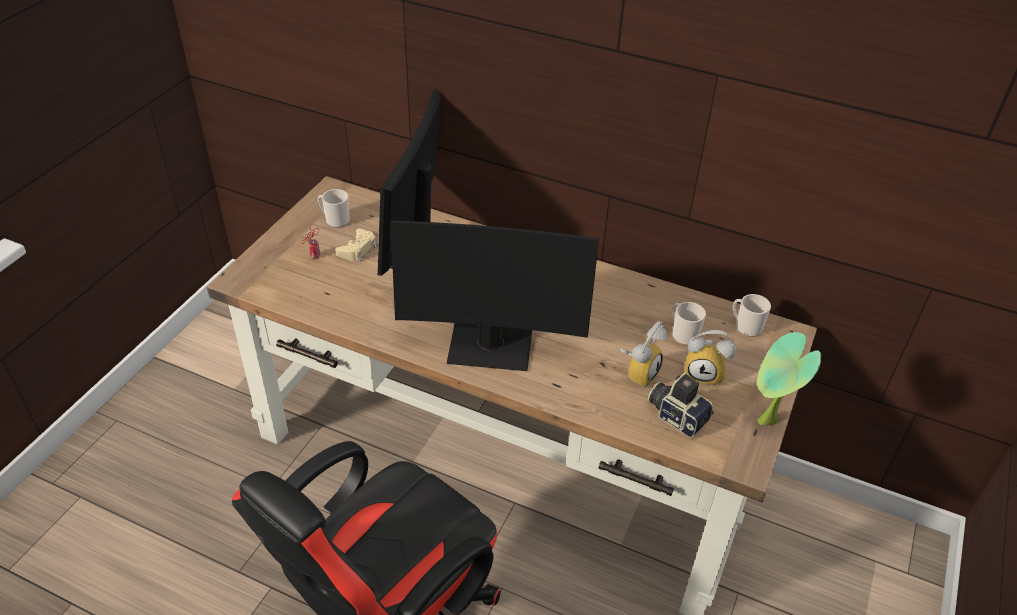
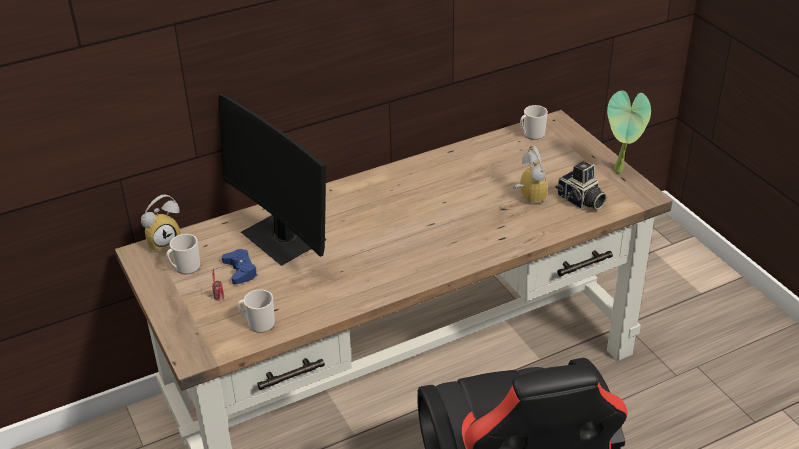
camera: 50 degrees left, 5 degrees down
beige game controller [335,228,377,262] -> blue game controller [222,249,258,284]
monitor [390,221,599,371] -> none
camera [648,372,714,438] -> camera turned 120 degrees counterclockwise [556,161,607,210]
mug [672,302,706,345] -> mug moved to [238,289,275,333]
alarm clock [684,330,736,386] -> alarm clock moved to [141,194,181,253]

